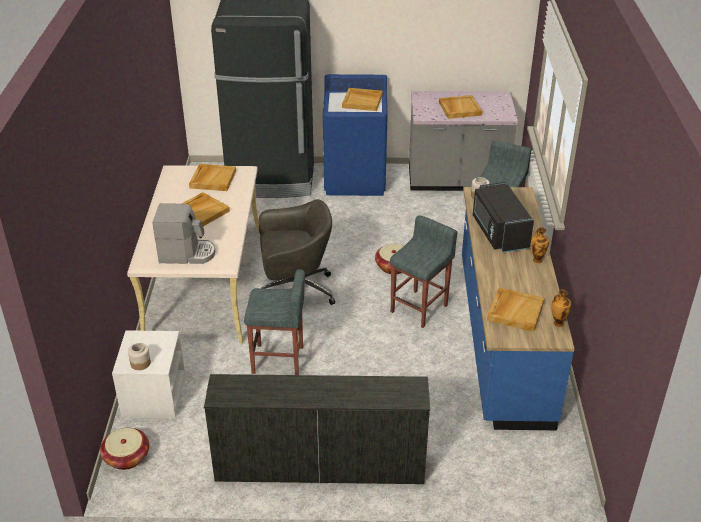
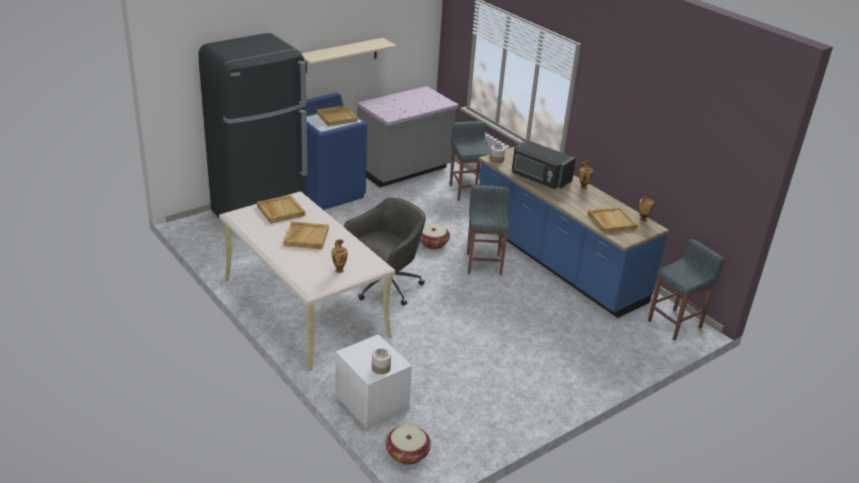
camera: 40 degrees left, 5 degrees down
coffee machine [152,203,215,264] -> vase [332,239,348,273]
white dresser [204,374,430,485] -> none
grey stool [244,269,305,375] -> grey stool moved to [648,239,725,340]
beige tray [439,95,482,119] -> none
none -> beige shelf [302,38,397,73]

